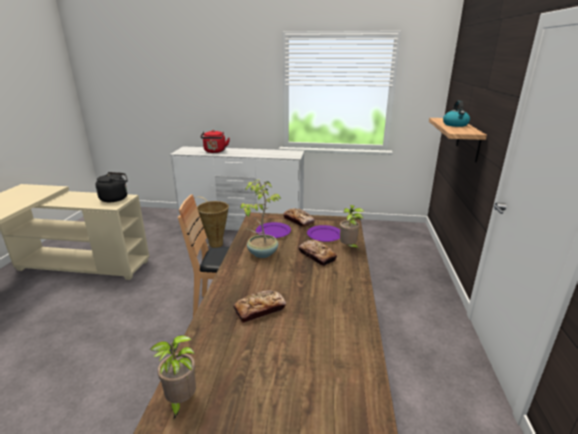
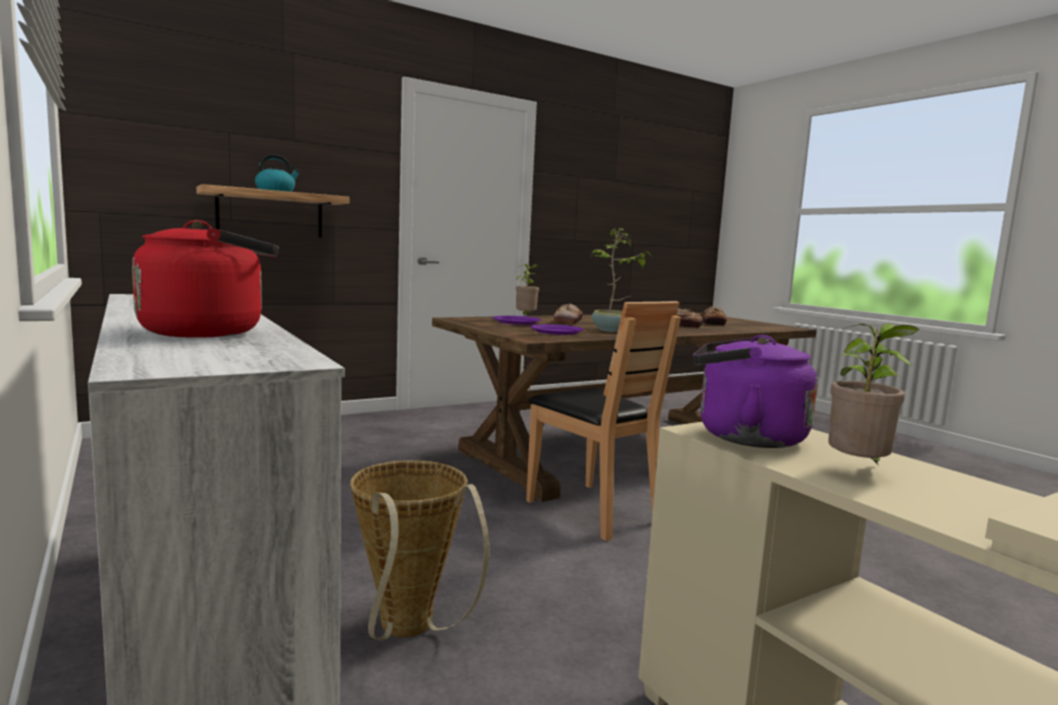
camera: 130 degrees left, 15 degrees down
black kettle [95,172,128,202] -> purple kettle [693,335,818,448]
potted plant [150,335,196,420] -> potted plant moved to [828,323,919,466]
bread [283,208,315,227] -> bread moved to [701,306,727,326]

